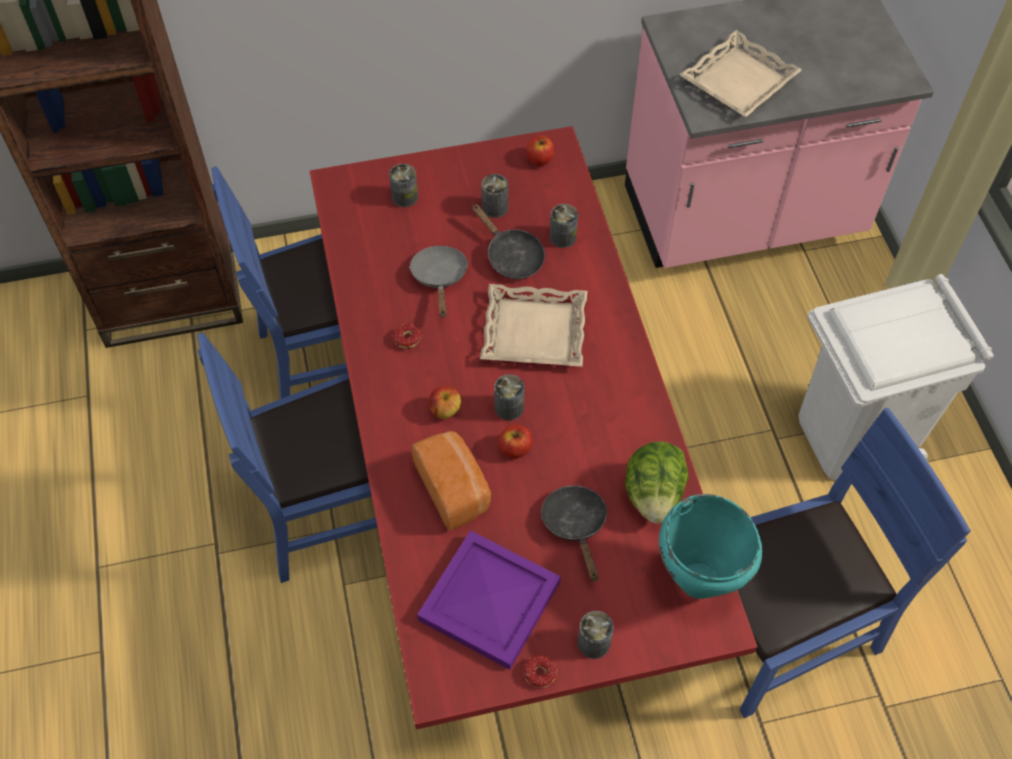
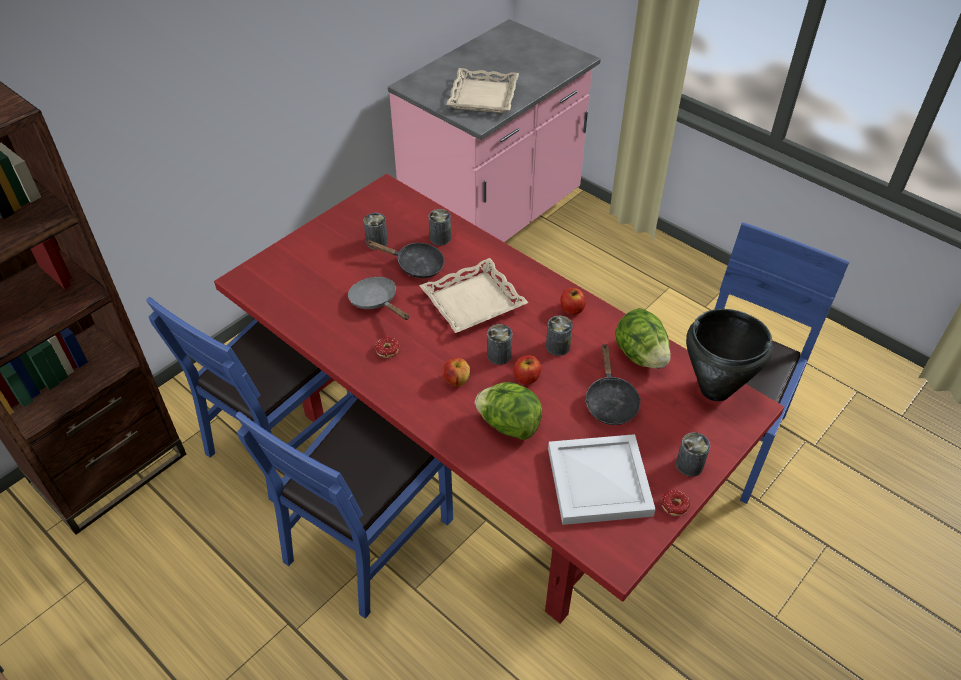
camera: 35 degrees left, 10 degrees down
can [389,164,418,207] -> can moved to [546,316,573,356]
bread [412,431,491,531] -> lettuce [475,382,542,440]
purple tray [417,530,561,670] -> white tray [548,434,656,525]
apple [527,135,554,166] -> apple moved to [560,288,586,315]
black frying pan [541,485,607,582] -> black frying pan turned 135 degrees counterclockwise [585,343,641,425]
turquoise cooking pot [659,494,762,599] -> black cooking pot [686,309,773,401]
white trash can [798,274,993,481] -> none

